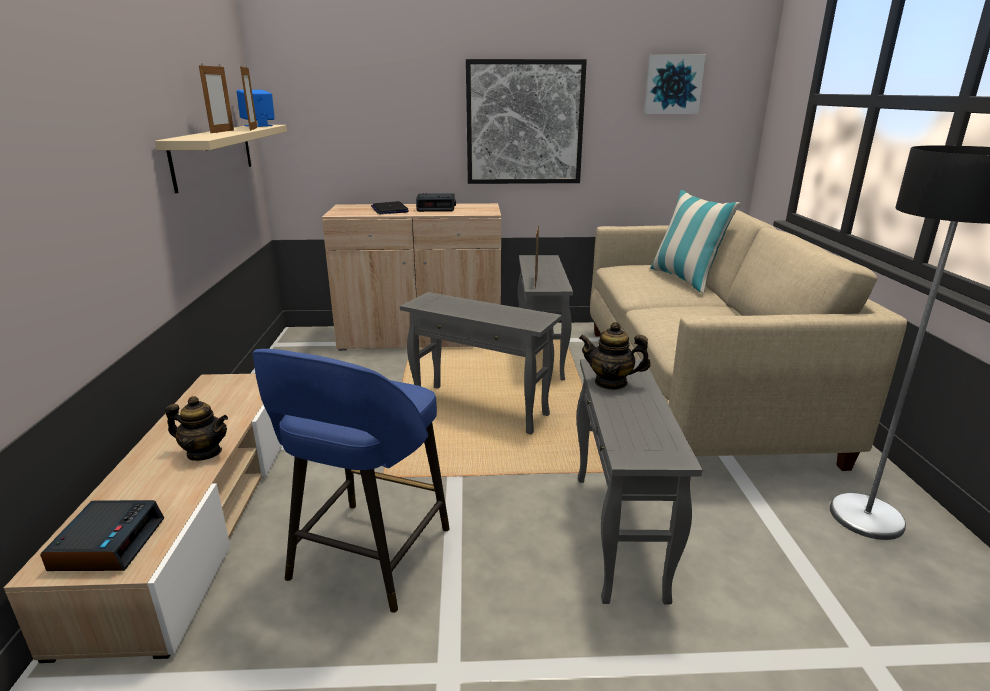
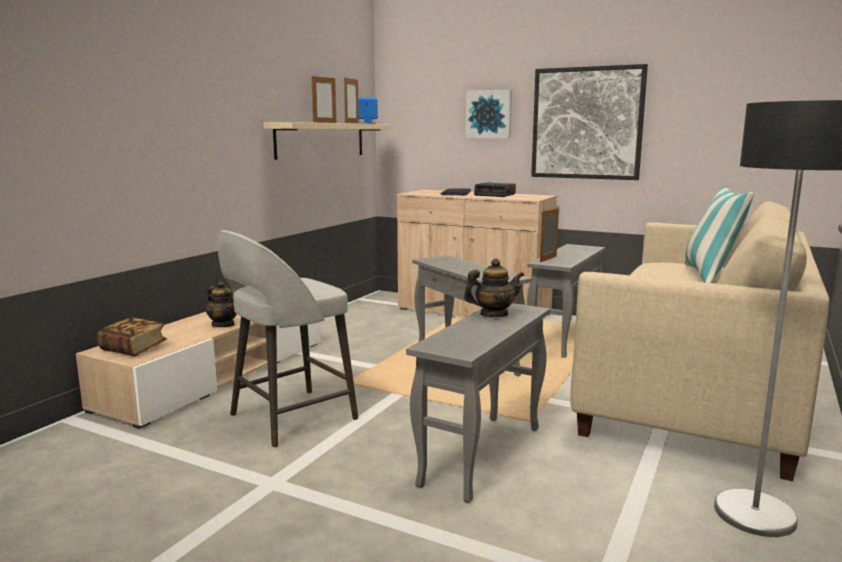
camera: 30 degrees right, 10 degrees down
alarm clock [40,500,164,571] -> book [97,317,167,357]
blue stool [252,349,449,613] -> grey stool [218,230,358,448]
teapot [579,322,651,390] -> teapot turned 120 degrees clockwise [464,258,524,317]
picture [644,55,706,114] -> picture moved to [466,89,512,138]

